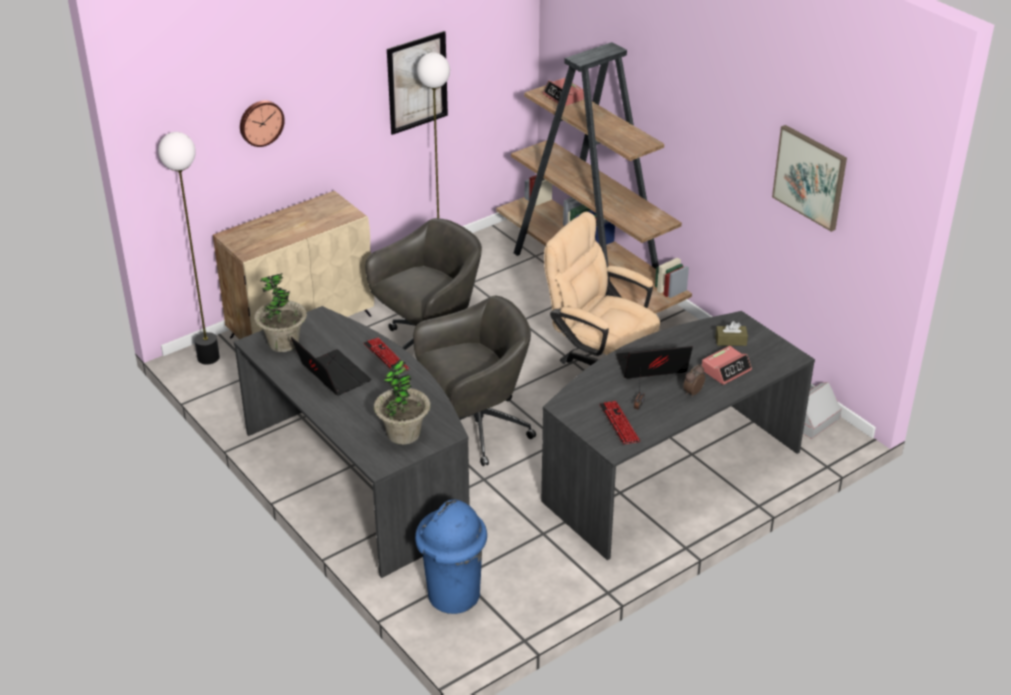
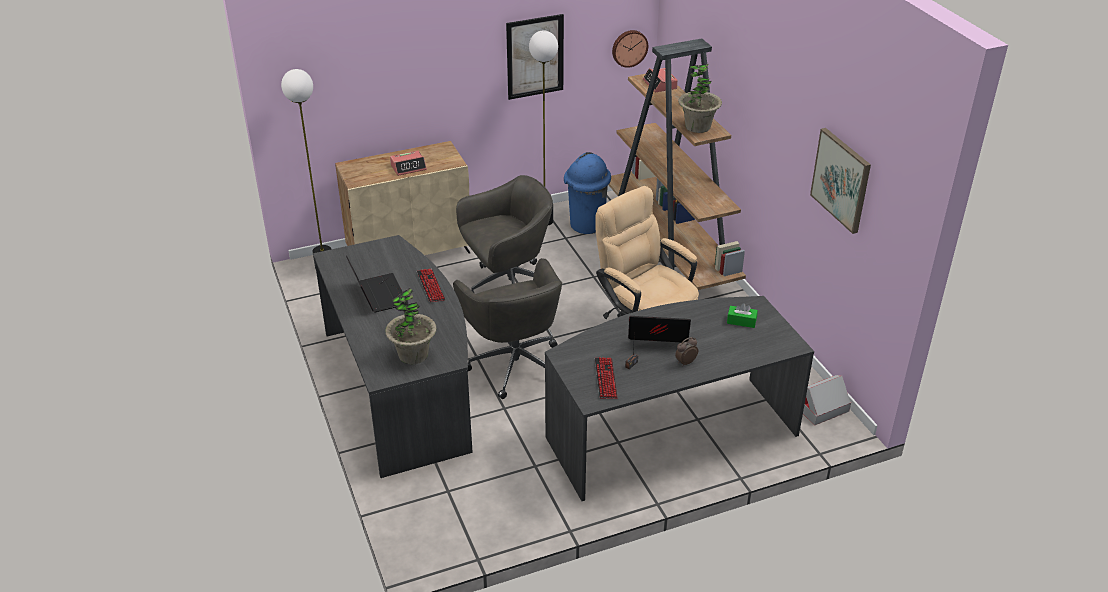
camera: 15 degrees right, 0 degrees up
wall clock [240,100,285,147] -> wall clock moved to [612,30,648,68]
potted plant [254,273,307,352] -> potted plant moved to [678,64,722,133]
grey office chair [413,296,536,466] -> grey office chair turned 75 degrees clockwise [453,258,562,399]
blue trash can [415,499,487,614] -> blue trash can moved to [564,152,611,234]
alarm clock [702,346,752,385] -> alarm clock moved to [390,151,427,176]
brown tissue box [715,321,748,346] -> green tissue box [727,303,758,328]

